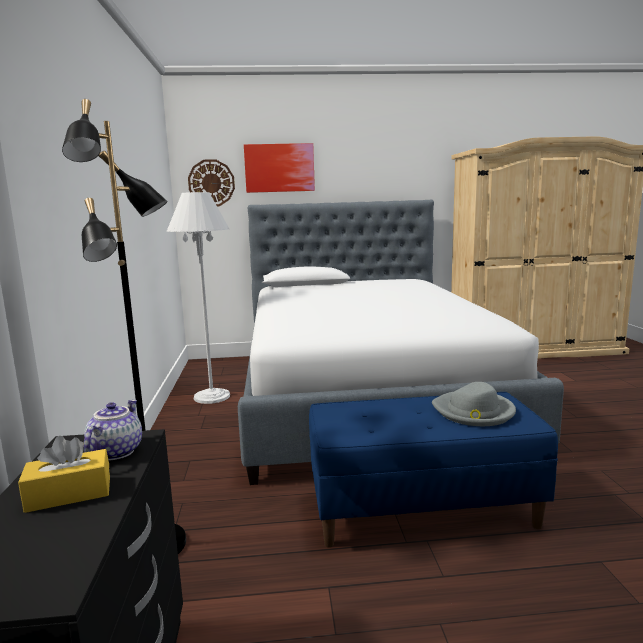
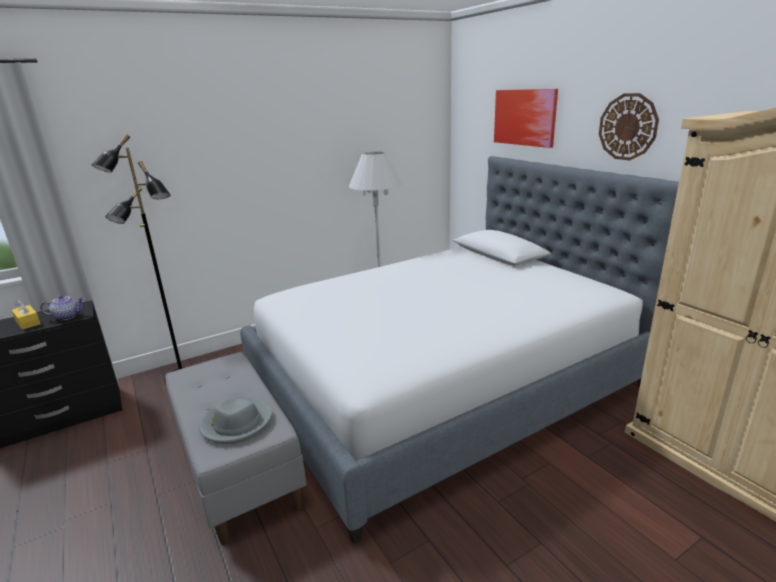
camera: 65 degrees right, 10 degrees up
wall clock [188,159,235,206] -> wall clock moved to [599,93,659,161]
blue bench [309,392,558,548] -> grey bench [165,352,306,545]

